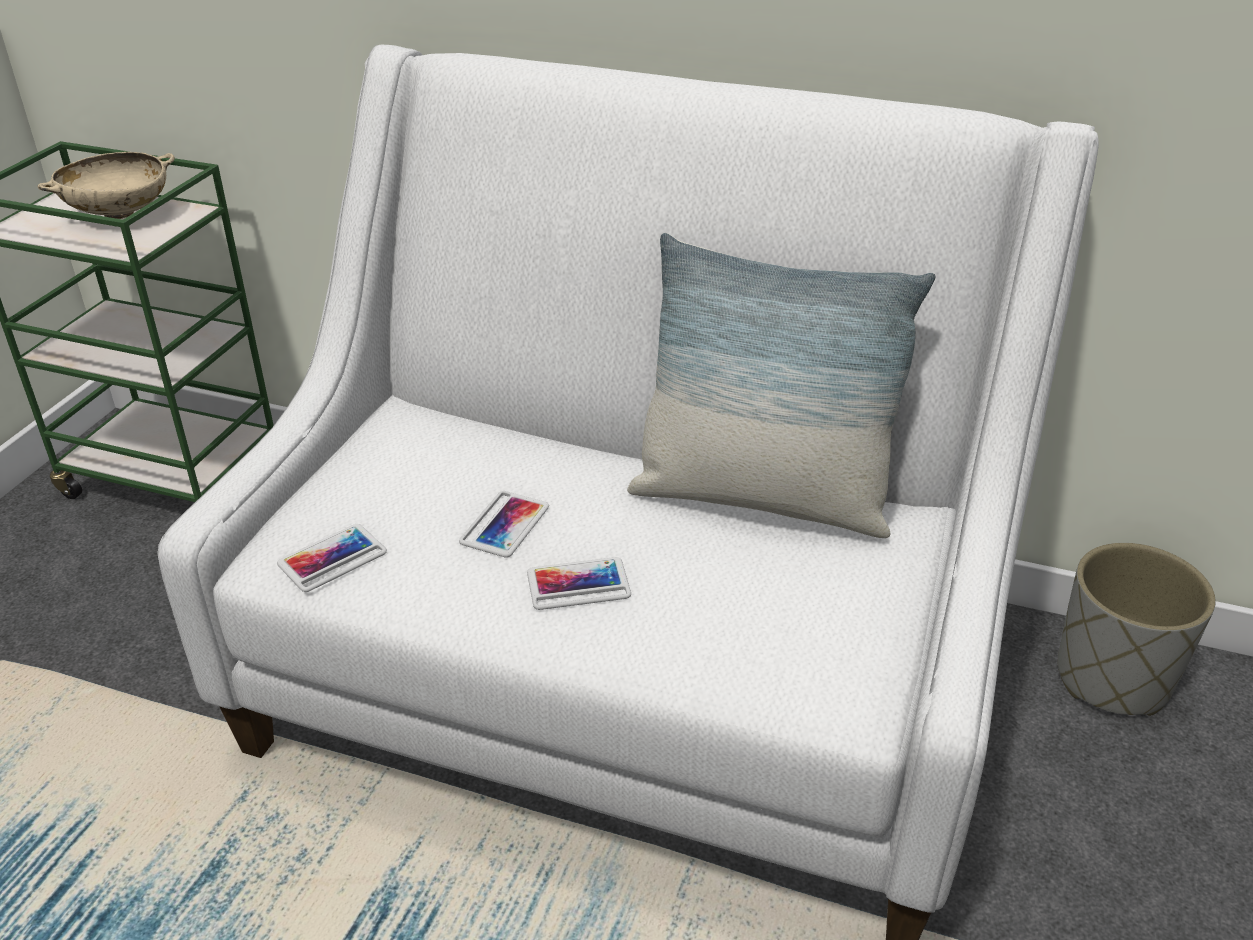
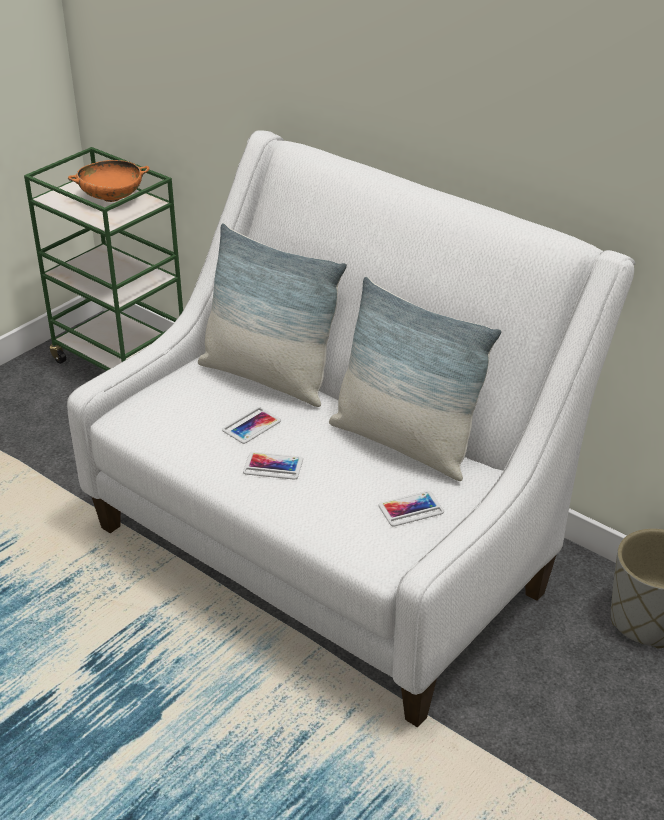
camera: 20 degrees right, 0 degrees up
beige bowl [38,152,175,219] -> orange bowl [68,160,149,202]
phone [277,524,387,592] -> phone moved to [378,491,444,527]
none -> pillow [198,223,347,407]

